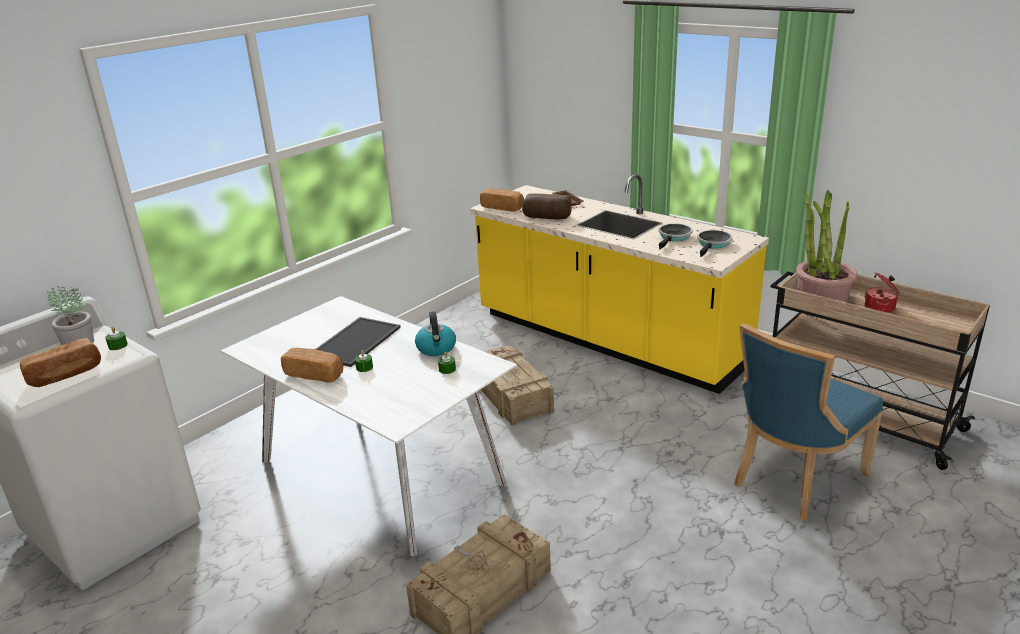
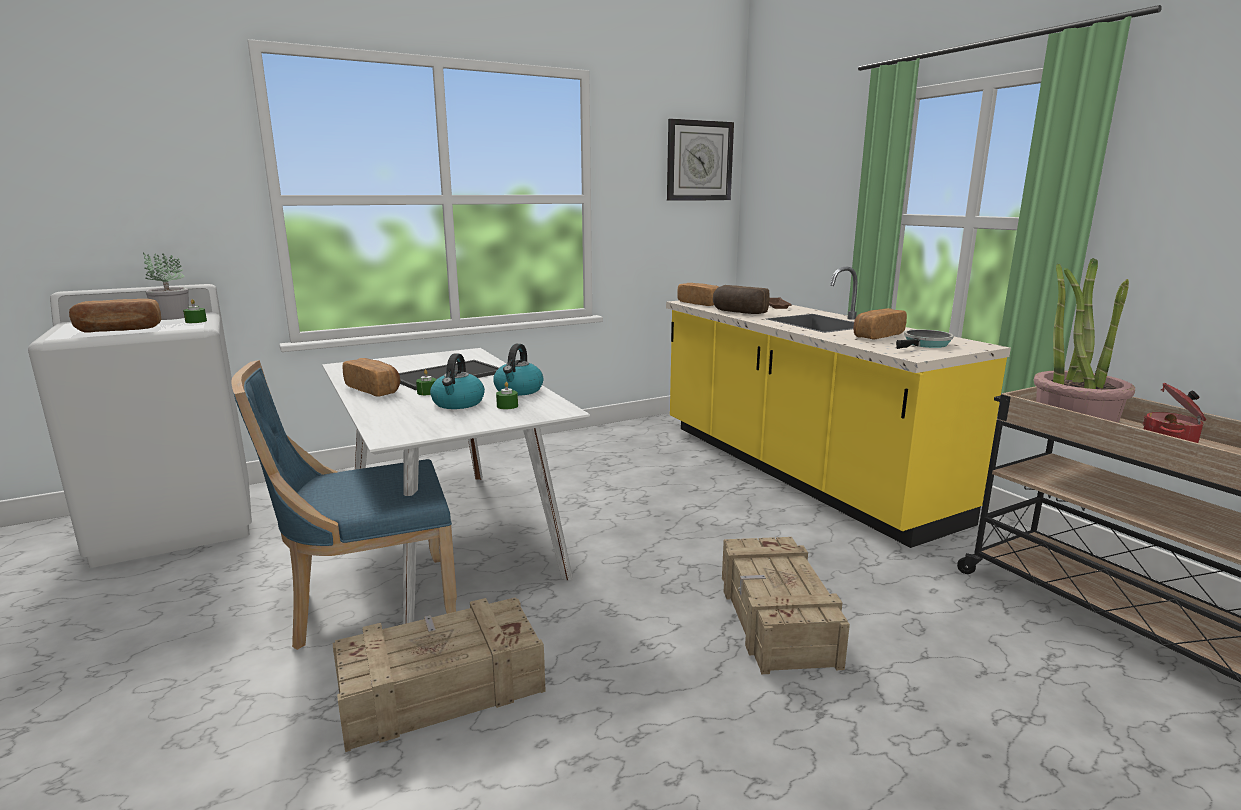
camera: 20 degrees right, 10 degrees down
crate [479,345,554,426] -> crate moved to [722,537,850,675]
frying pan [659,223,693,249] -> bread [853,308,907,339]
blue chair [734,323,883,521] -> blue chair moved to [231,360,457,650]
none -> kettle [430,354,485,409]
none -> wall clock [667,119,734,201]

